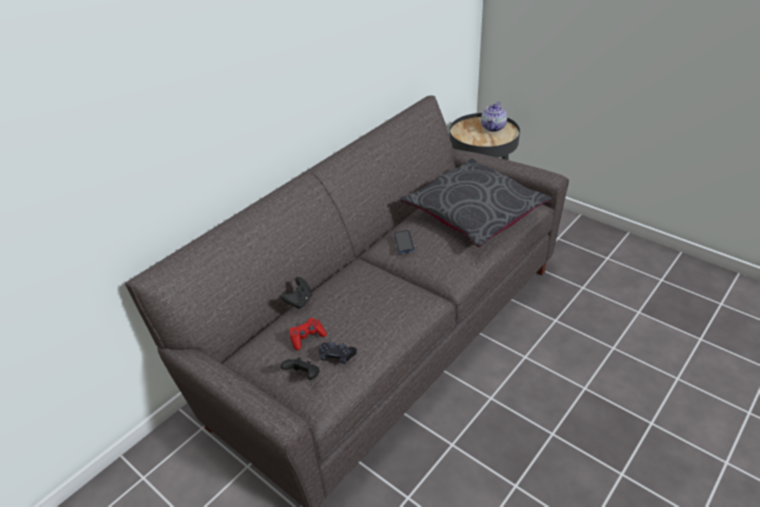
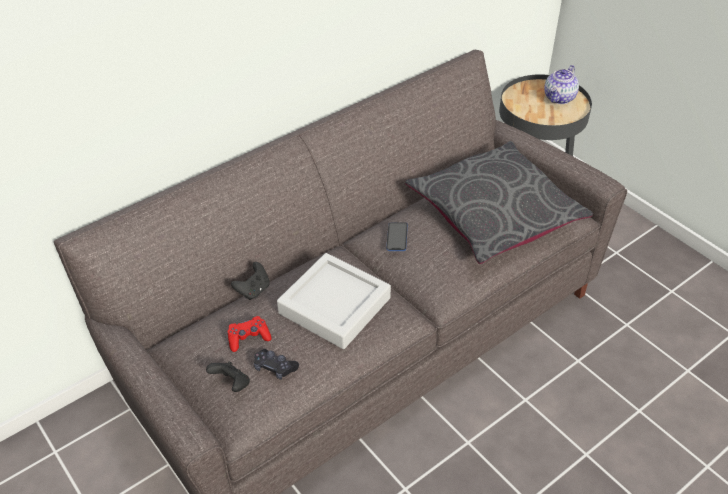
camera: 10 degrees right, 5 degrees up
none -> grey tray [277,253,391,349]

